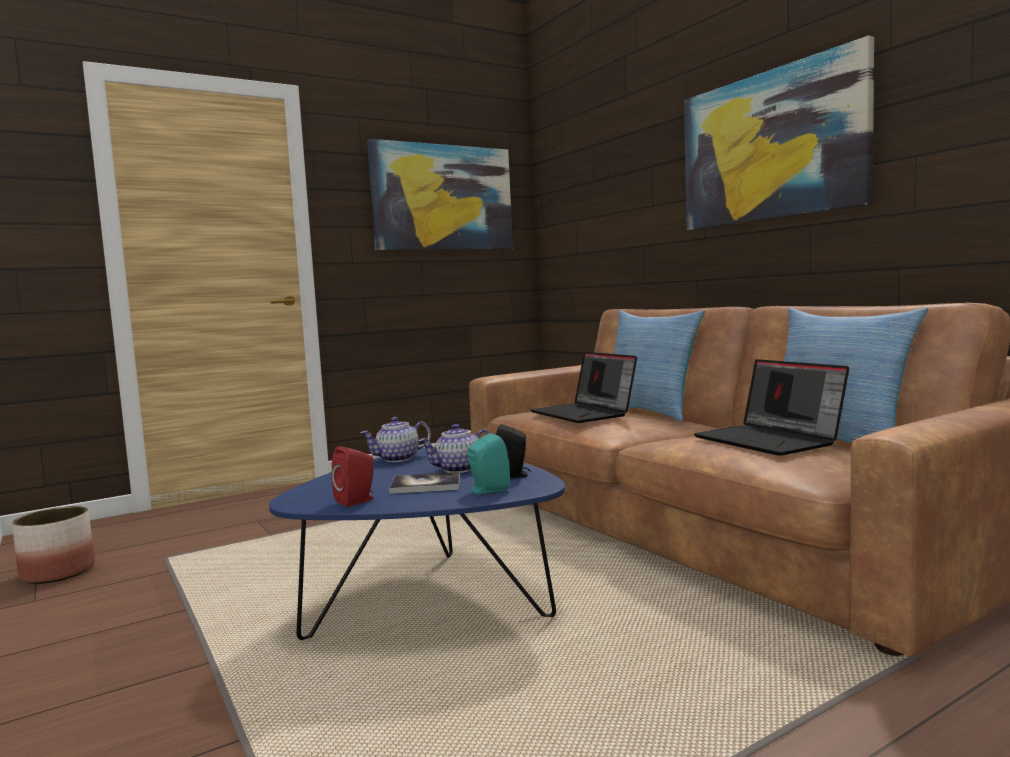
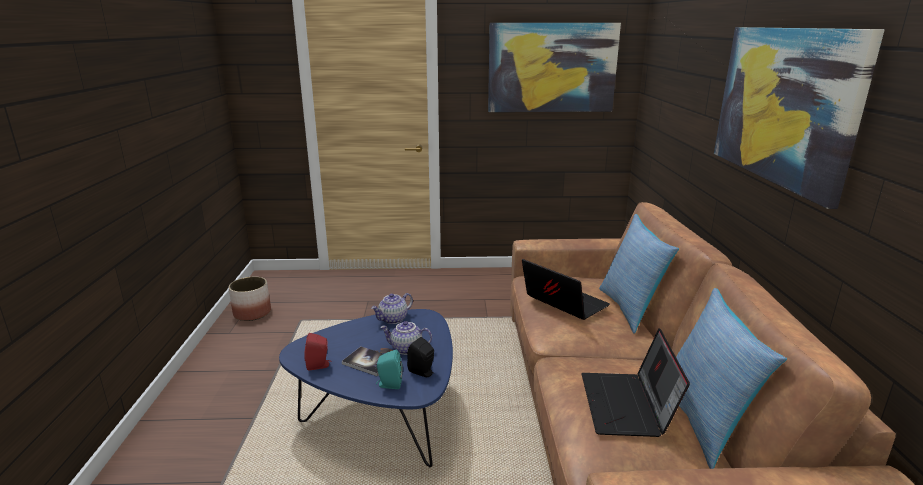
camera: 30 degrees right, 15 degrees up
teapot [361,417,431,462] -> teapot turned 45 degrees counterclockwise [371,293,413,324]
laptop [530,352,637,423] -> laptop turned 135 degrees clockwise [522,259,610,320]

